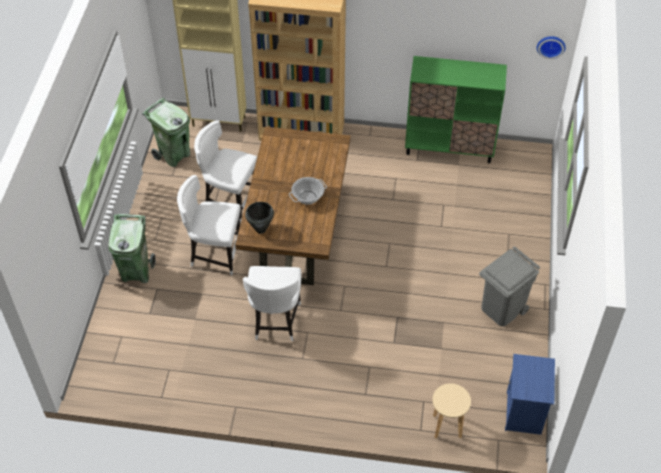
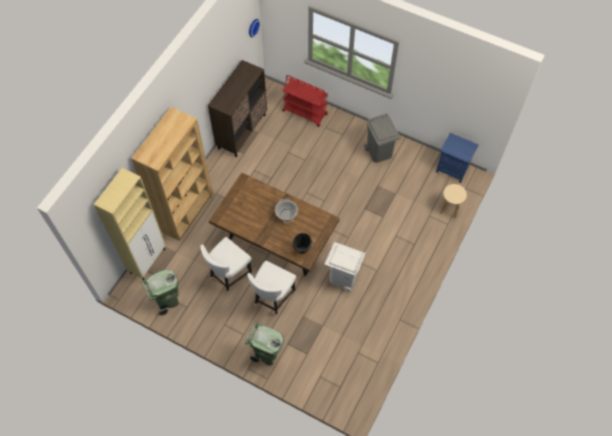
camera: 70 degrees left, 10 degrees up
white chair [243,266,301,341] -> white trash can [325,242,365,292]
green cabinet [405,56,507,163] -> brown cabinet [208,60,267,157]
none -> red cart [282,75,328,127]

